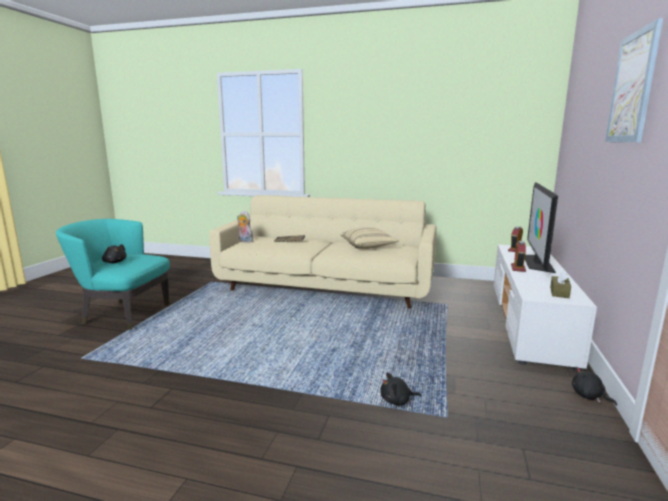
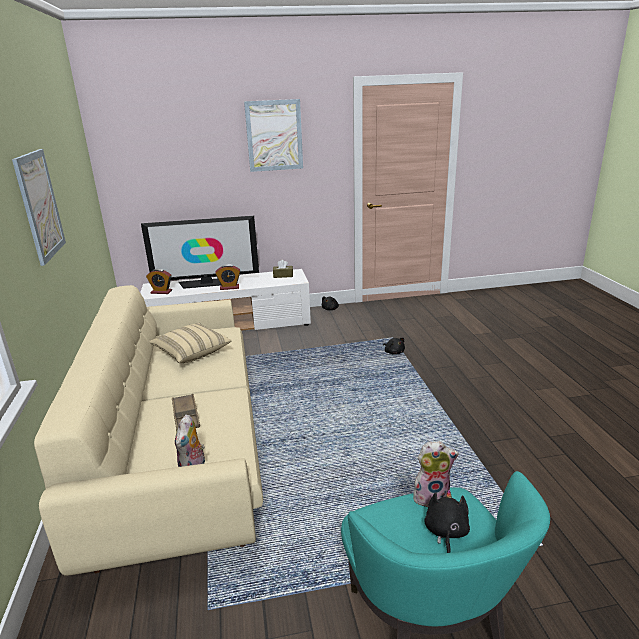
camera: 115 degrees left, 10 degrees up
none -> picture [12,149,66,266]
none -> plush toy [413,441,459,509]

